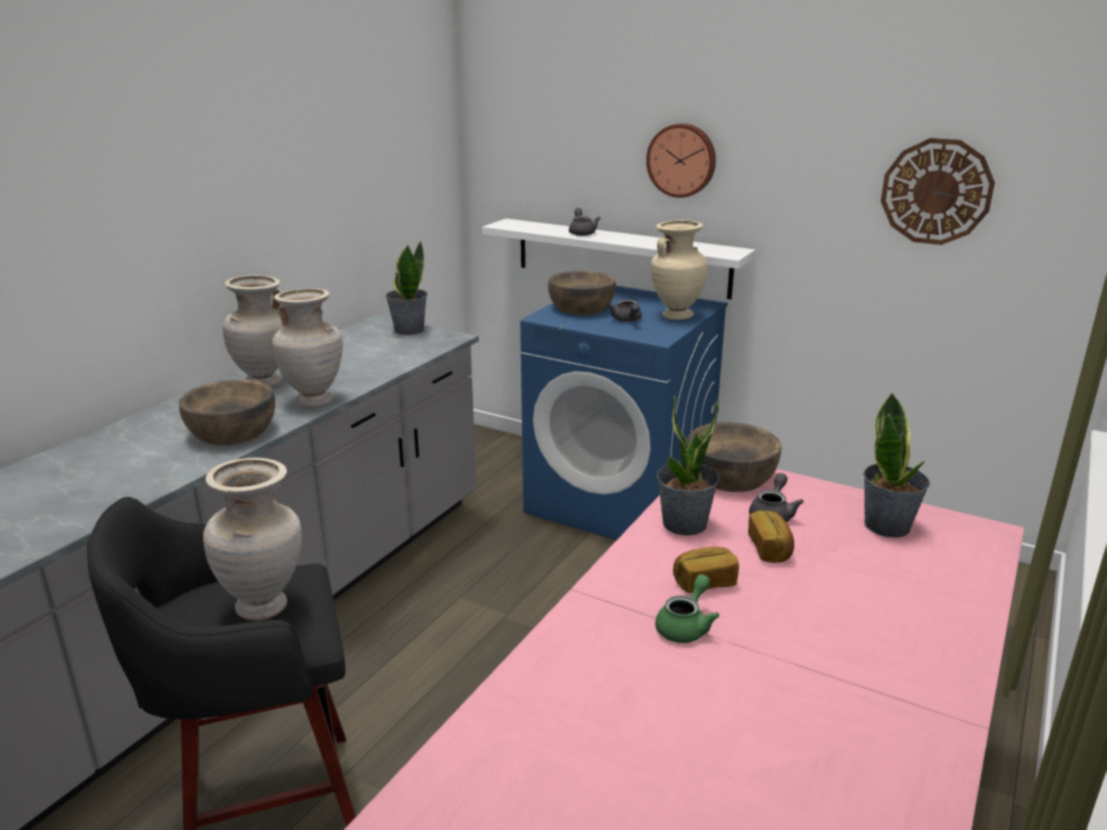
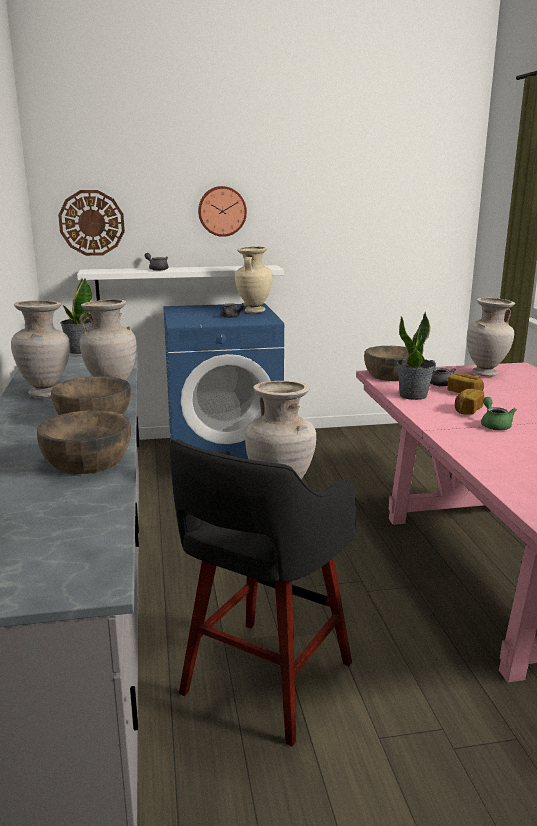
camera: 40 degrees left, 5 degrees down
brown bowl [548,271,616,315] -> brown bowl moved to [37,410,131,474]
potted plant [863,392,930,538] -> beige vase [466,298,515,377]
wall clock [881,138,995,245] -> wall clock moved to [58,190,125,256]

